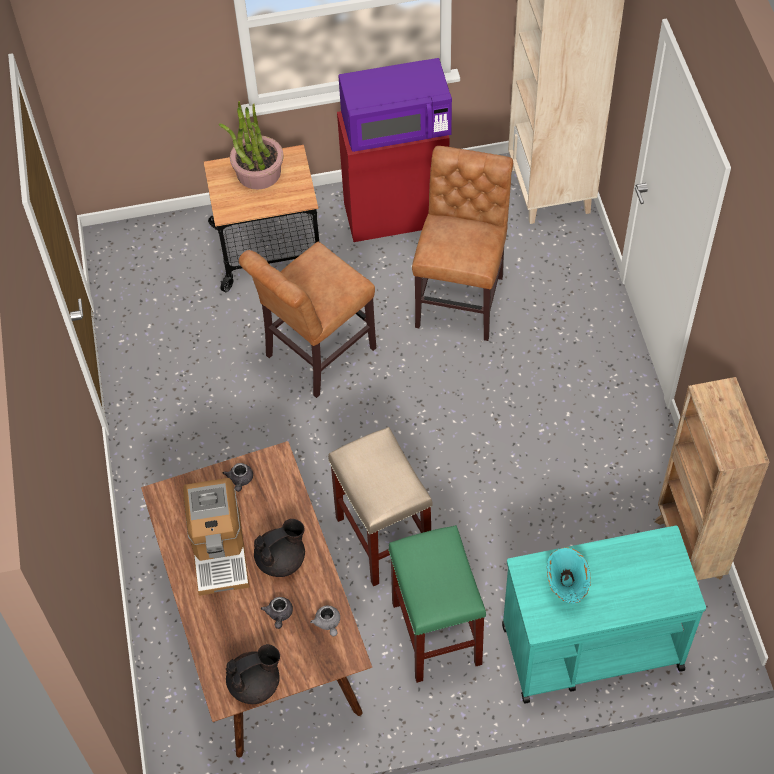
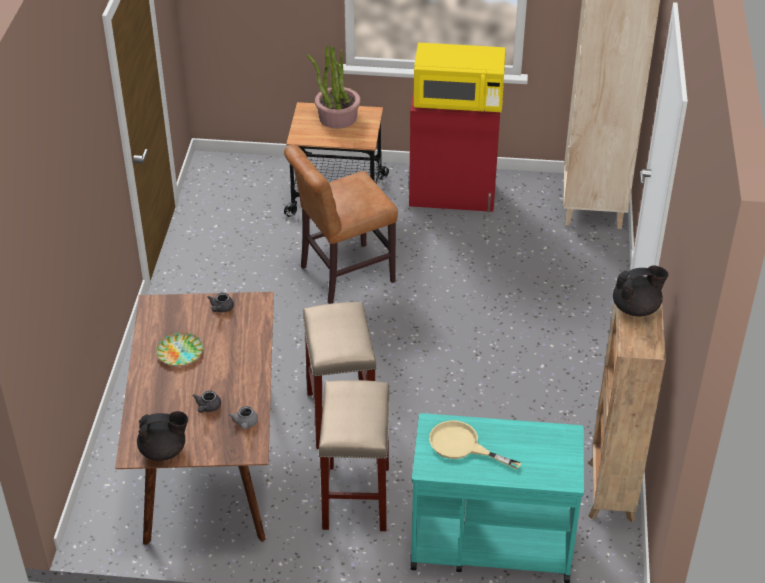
camera: 15 degrees right, 15 degrees down
coffee machine [183,478,249,596] -> plate [156,332,203,366]
black teapot [254,519,305,577] -> black teapot moved to [613,265,669,316]
purple microwave [338,58,452,152] -> yellow microwave [413,43,506,112]
green stool [388,525,486,683] -> beige stool [318,380,390,531]
brown chair [412,146,513,341] -> none
turquoise vase [547,547,591,604] -> beige frying pan [429,420,521,470]

